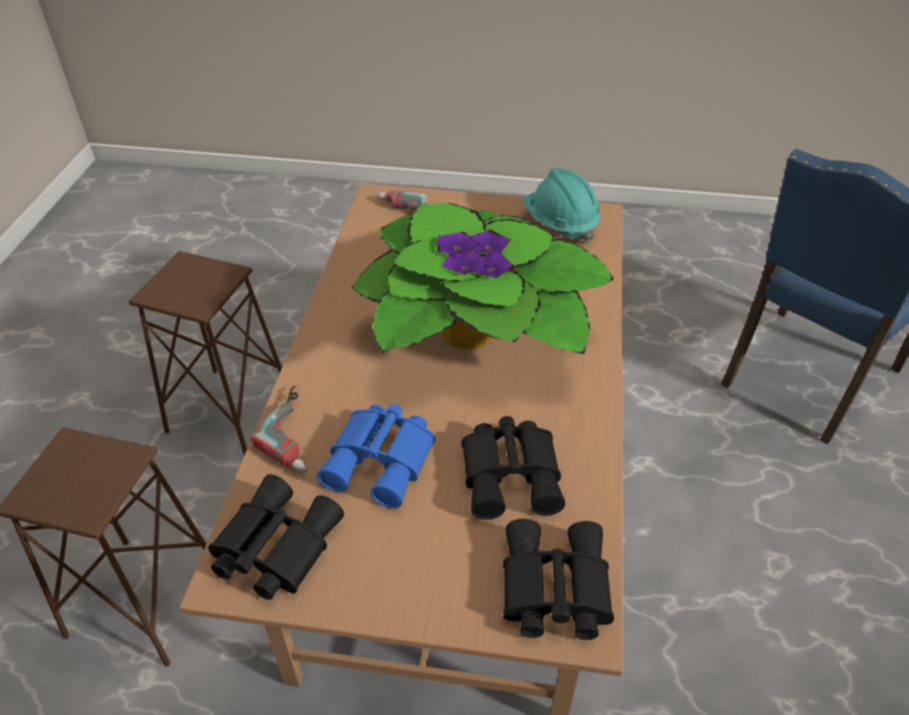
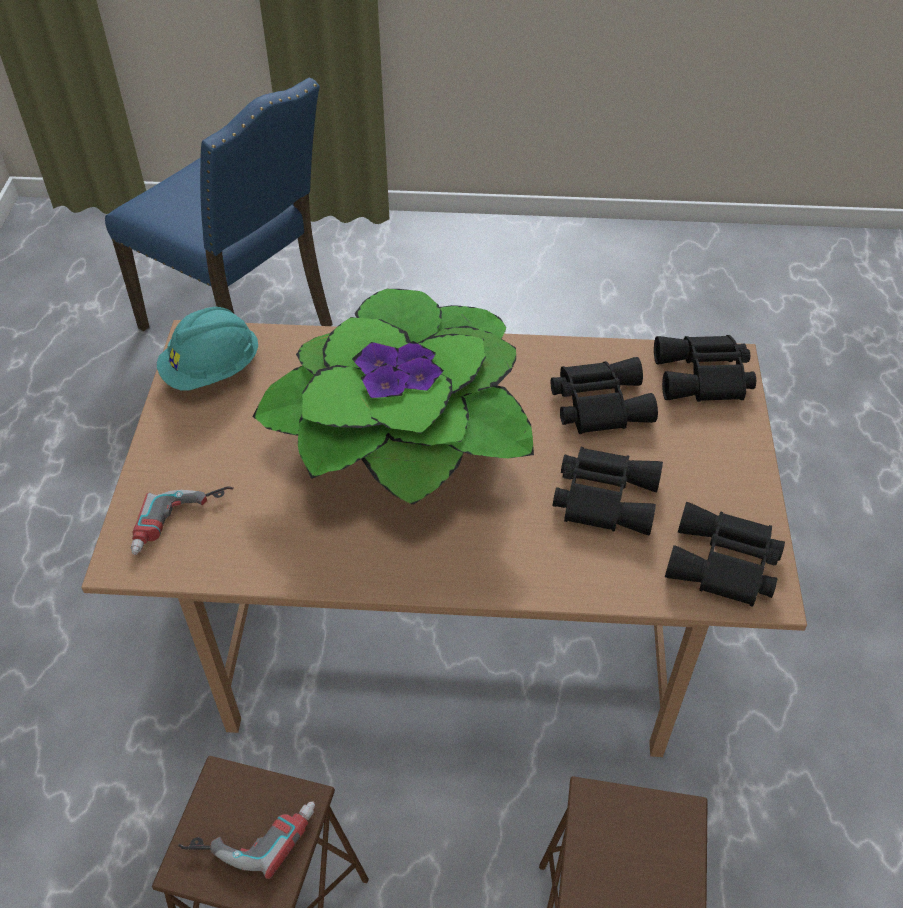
camera: 95 degrees left, 5 degrees up
power drill [250,385,308,472] -> power drill moved to [178,801,315,879]
blue binoculars [317,404,435,509] -> black binoculars [553,447,663,536]

